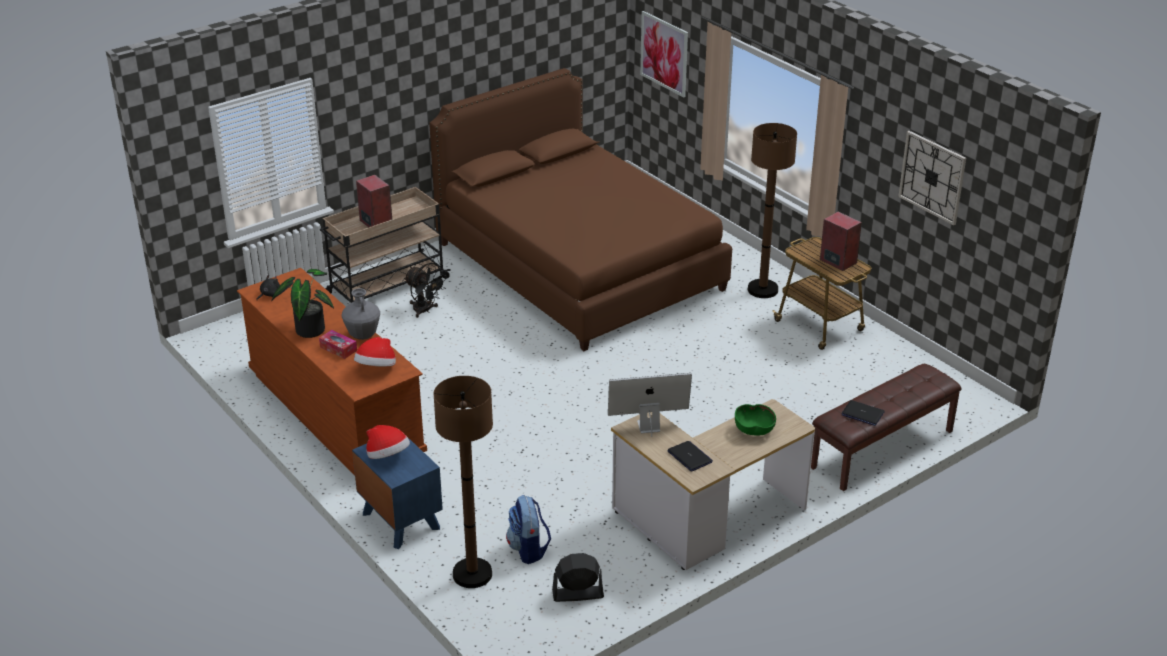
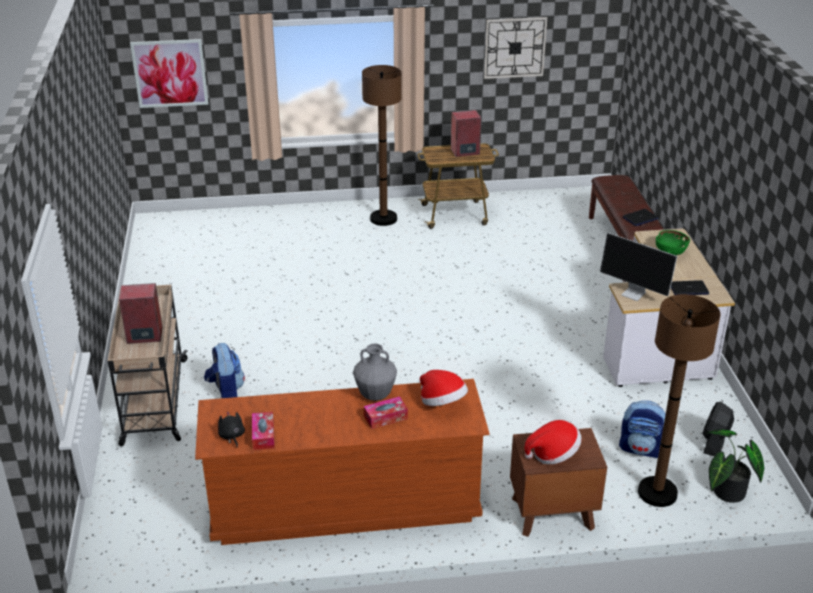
camera: 60 degrees left, 0 degrees up
potted plant [271,269,334,338] -> potted plant moved to [706,429,764,503]
blue nightstand [352,438,443,549] -> brown nightstand [510,428,607,537]
black fan [404,263,447,318] -> backpack [204,343,245,398]
brown bed [429,68,732,351] -> none
monitor [608,373,692,437] -> monitor turned 75 degrees counterclockwise [600,233,677,301]
none -> tissue box [252,412,275,450]

